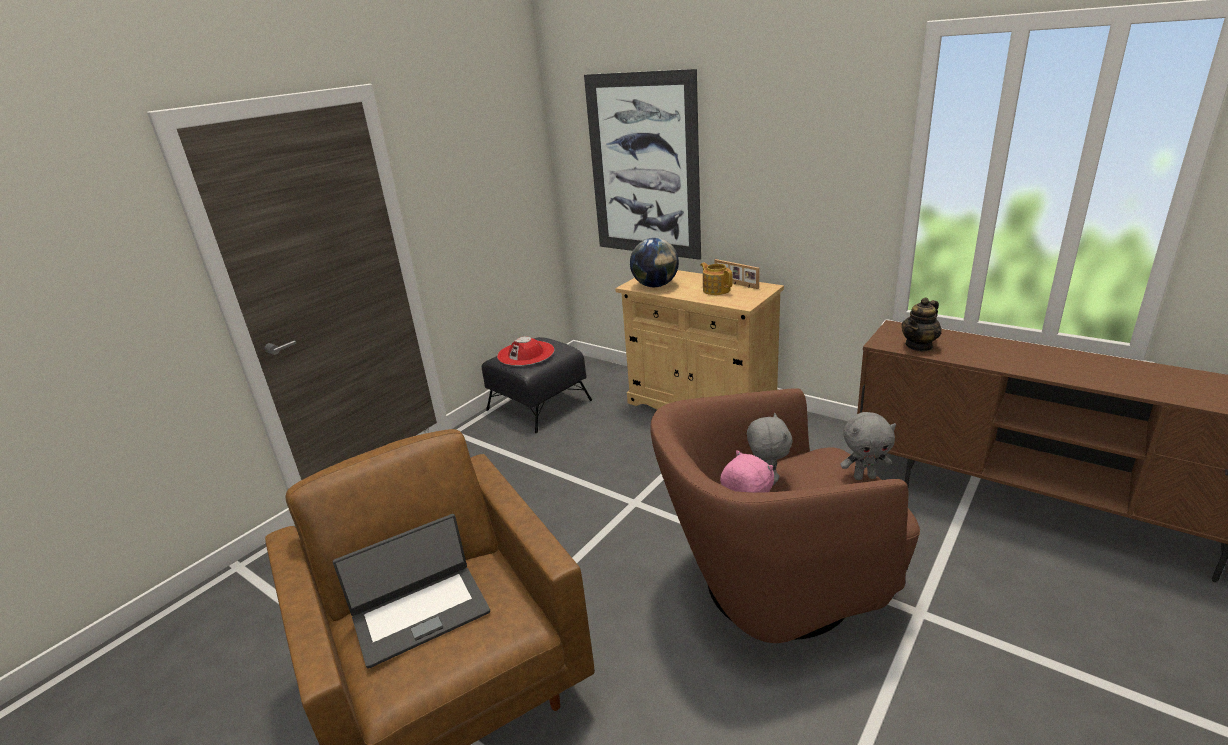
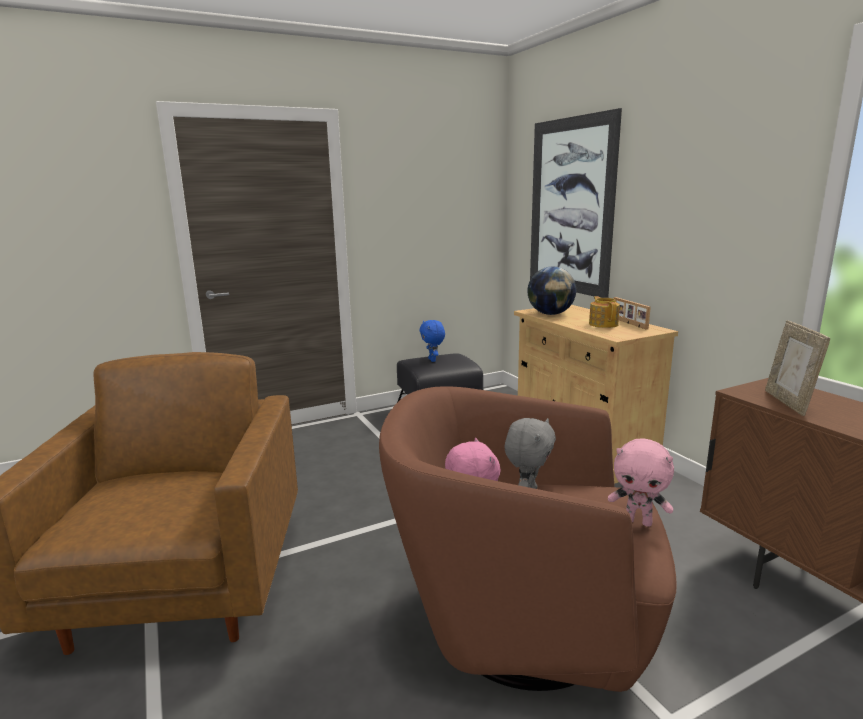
camera: 25 degrees right, 10 degrees down
laptop [333,514,490,669] -> none
red hat [497,337,554,366] -> blue plush toy [419,320,445,362]
grey plush toy [840,412,896,480] -> pink plush toy [608,438,674,527]
teapot [902,297,942,352] -> picture frame [765,320,830,416]

